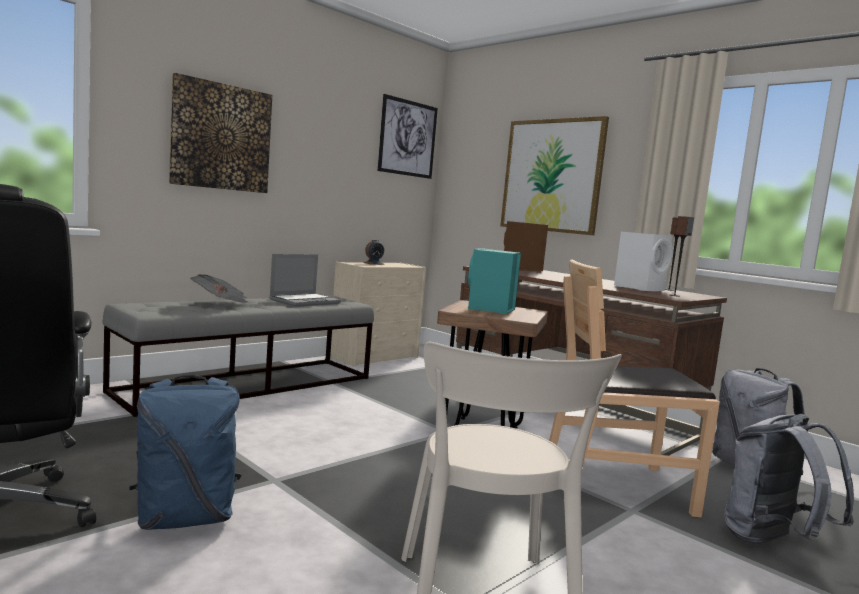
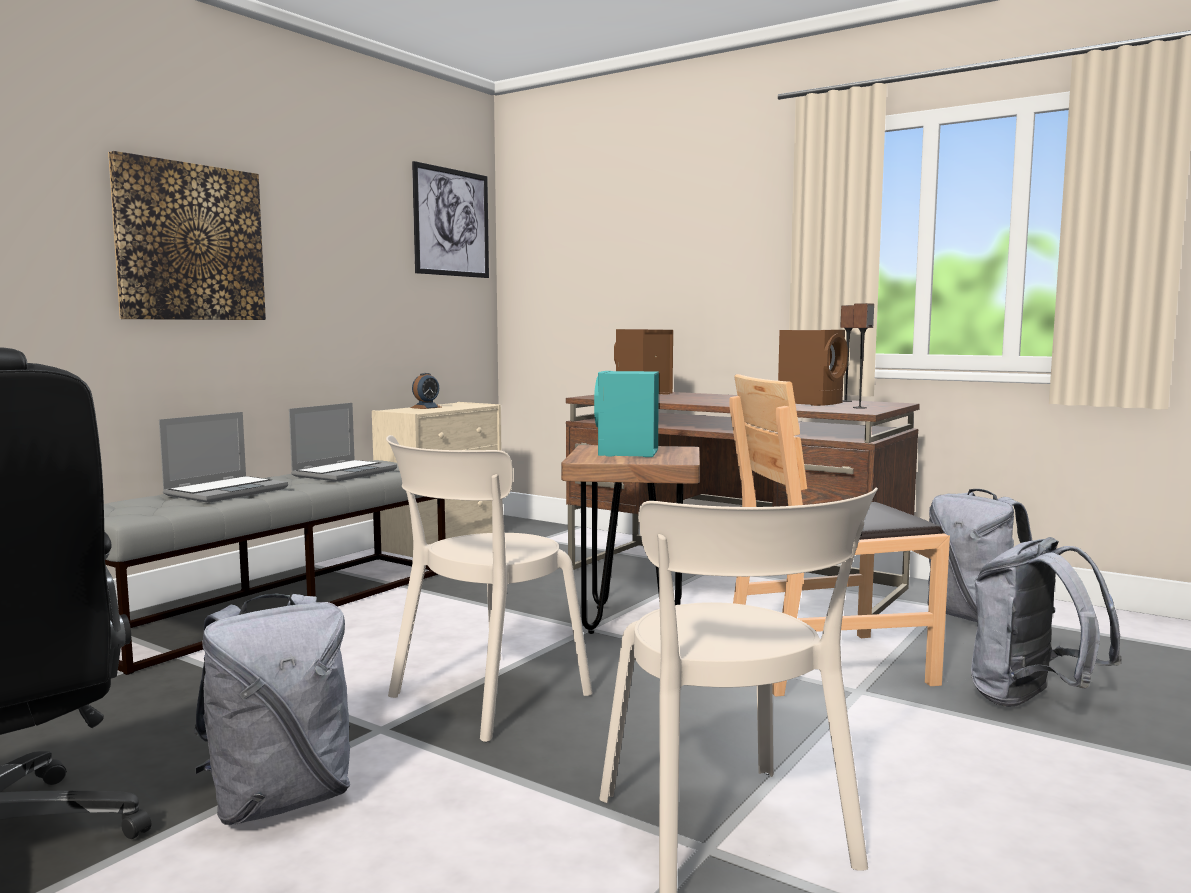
camera: 10 degrees left, 0 degrees up
blue backpack [129,375,242,530] -> grey backpack [194,594,350,825]
newspaper [190,274,247,303] -> laptop [159,412,288,503]
picture [500,116,609,235] -> none
white speaker [614,232,673,291] -> brown speaker [778,330,848,406]
none -> beige chair [386,435,592,742]

